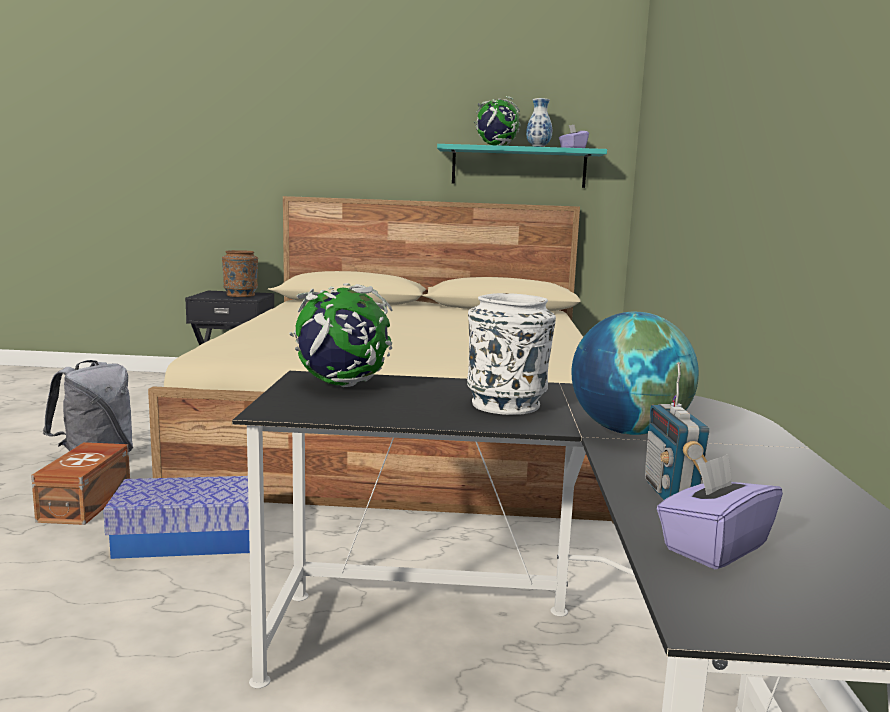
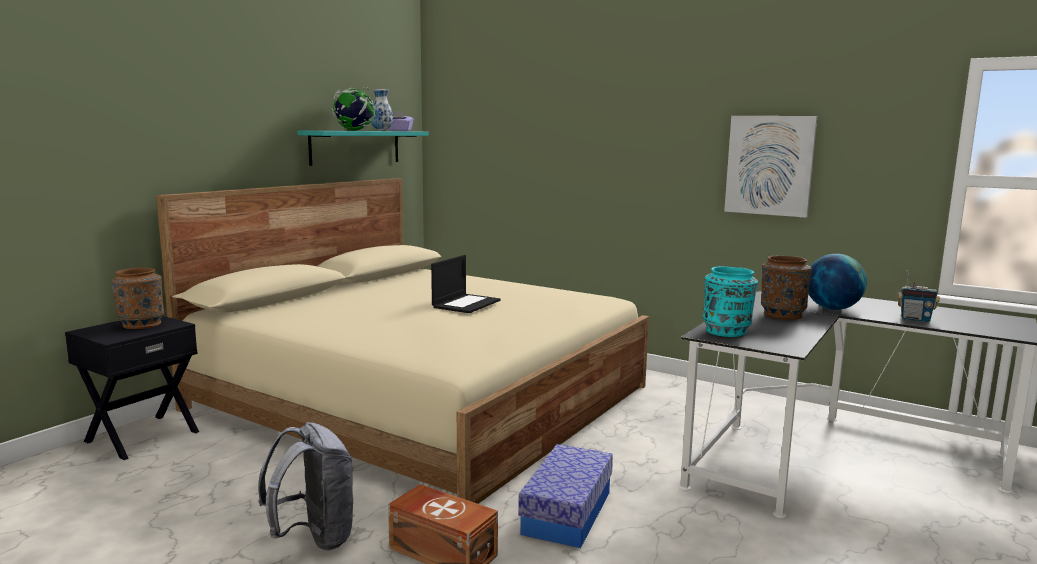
camera: 60 degrees left, 0 degrees up
globe [289,283,392,387] -> turquoise vase [703,266,758,337]
white vase [467,293,556,415] -> brown vase [761,255,812,320]
purple tissue box [657,454,783,569] -> none
none -> laptop [431,255,501,313]
none -> picture [724,116,818,218]

